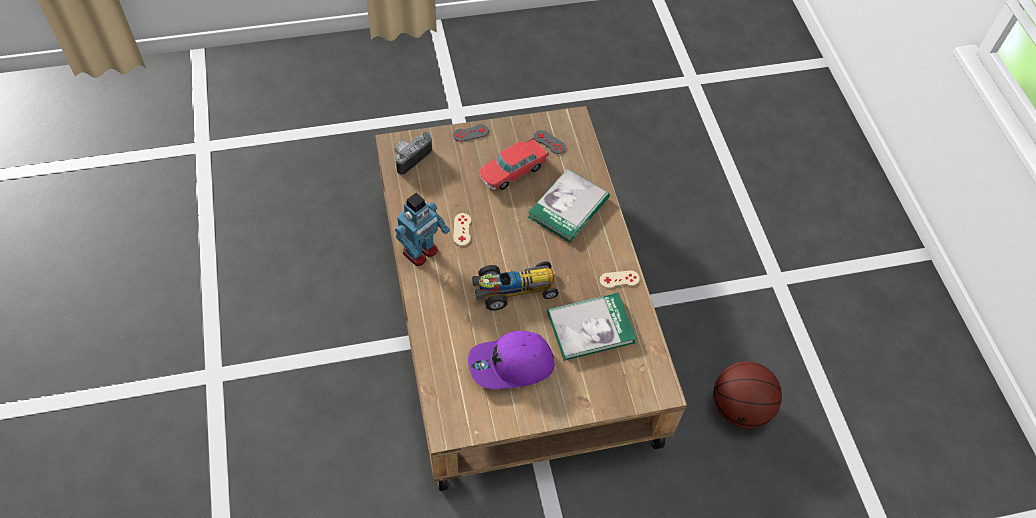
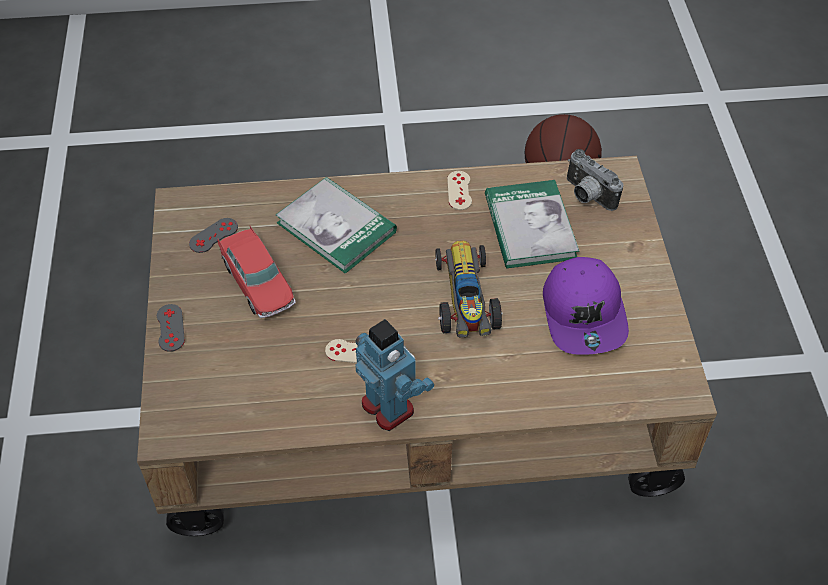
camera: 80 degrees left, 5 degrees down
camera [394,132,432,175] -> camera moved to [567,149,623,211]

